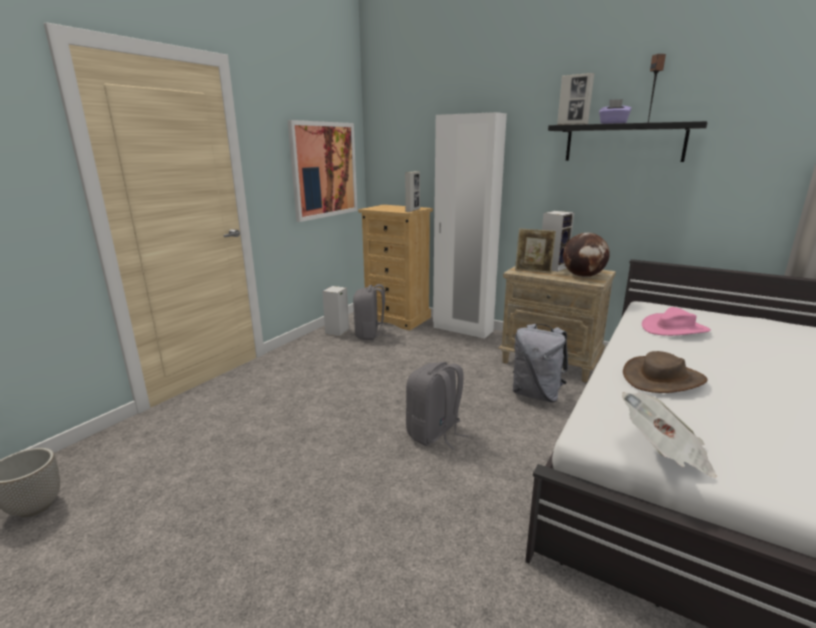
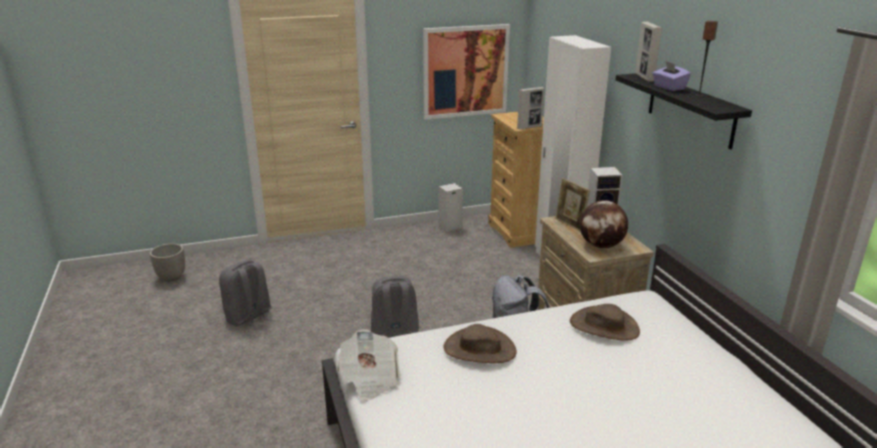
camera: 40 degrees right, 5 degrees up
grey backpack [353,284,391,340] -> grey backpack moved to [219,261,274,330]
pink hat [642,307,711,336] -> brown hat [570,304,640,341]

